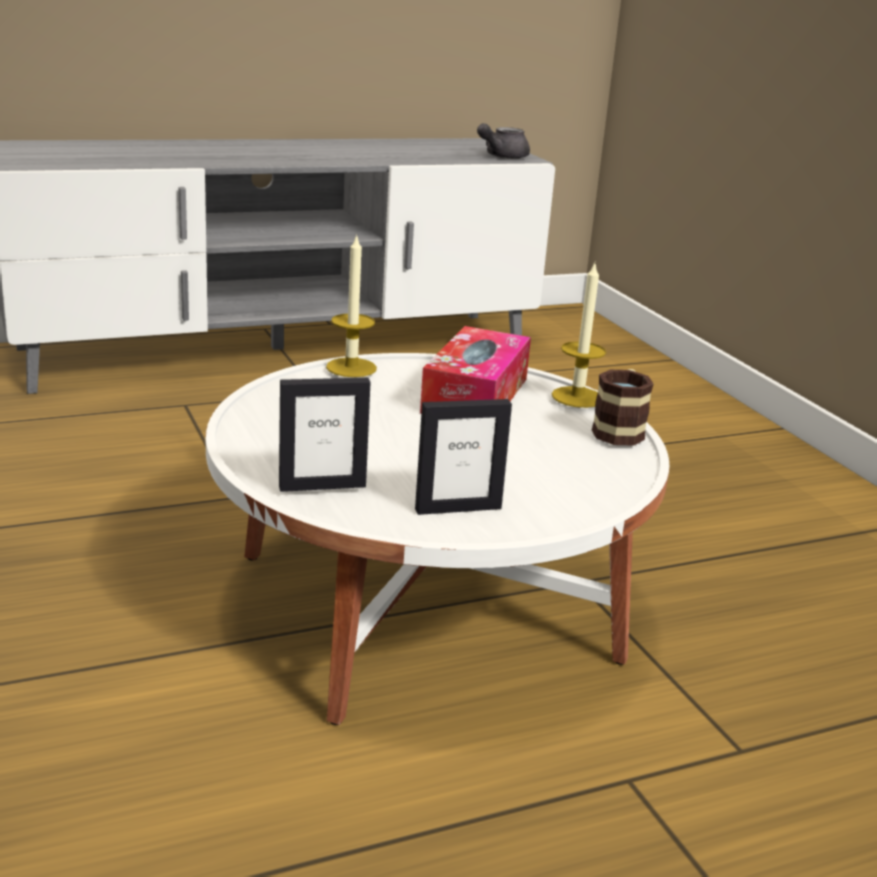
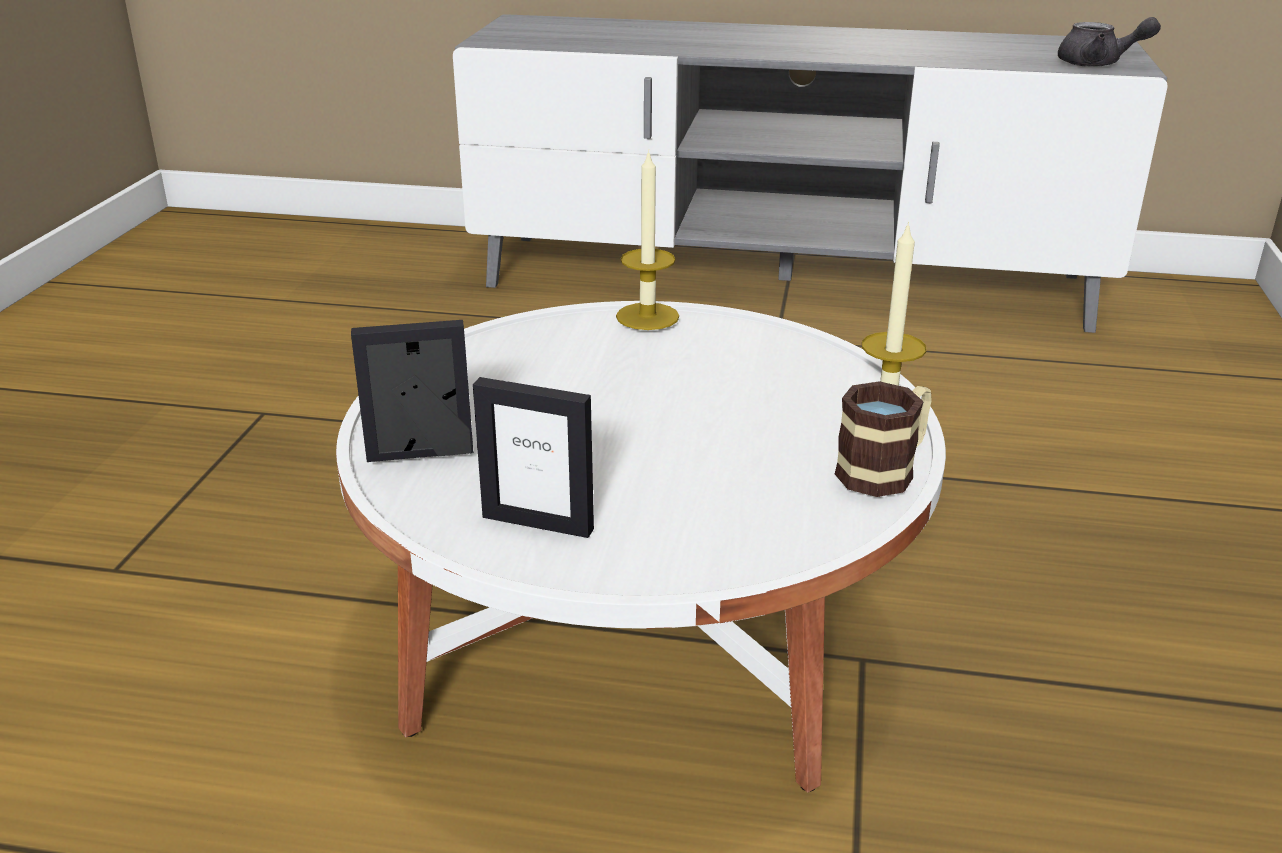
camera: 35 degrees right, 5 degrees up
picture frame [279,378,371,492] -> picture frame turned 150 degrees clockwise [351,320,473,462]
tissue box [420,326,531,414] -> none
grey teapot [477,123,530,159] -> grey teapot turned 150 degrees counterclockwise [1058,17,1161,67]

